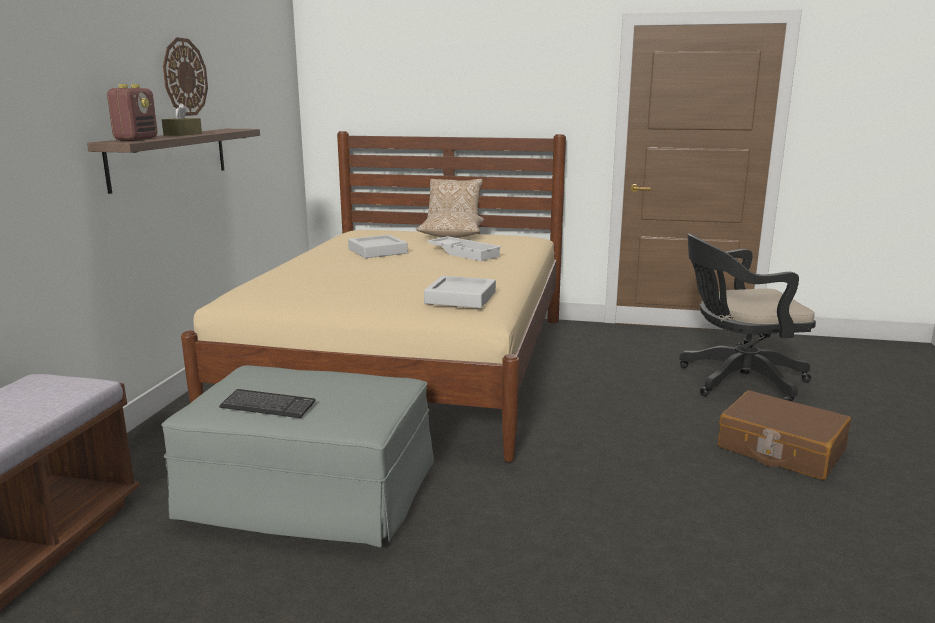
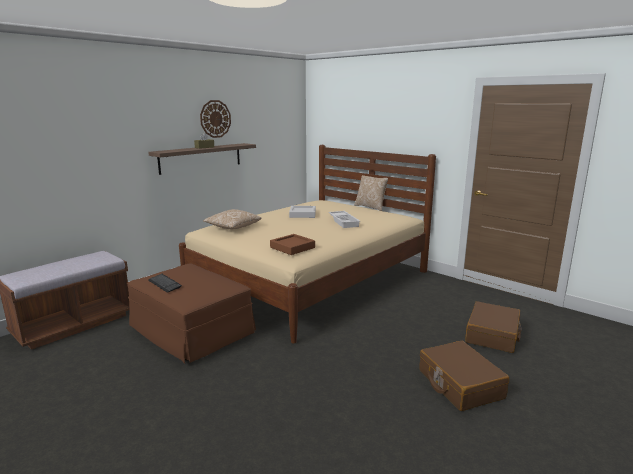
camera: 30 degrees right, 0 degrees up
radio [107,84,158,141] -> none
grey ottoman [161,365,434,548] -> brown ottoman [127,263,256,364]
pillow [416,211,484,238] -> pillow moved to [203,209,262,229]
grey tray [424,276,496,308] -> brown tray [270,234,315,255]
black office chair [679,234,816,402] -> brown suitcase [465,301,522,353]

